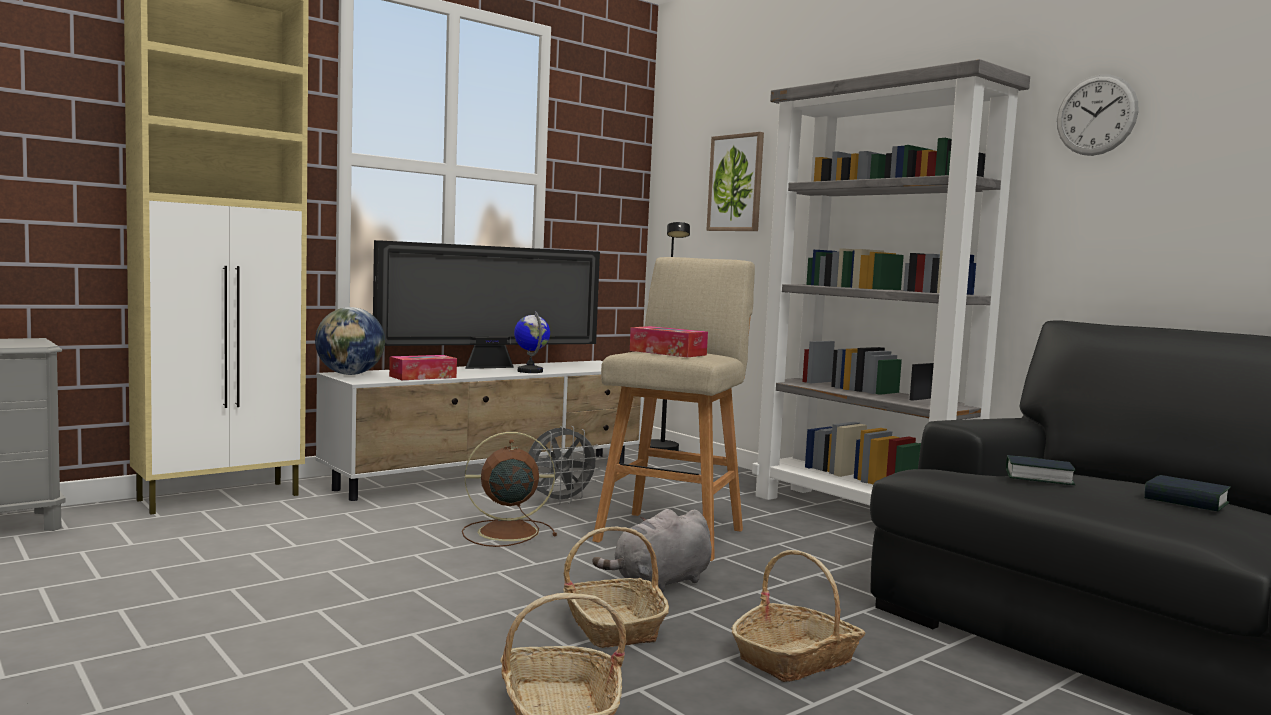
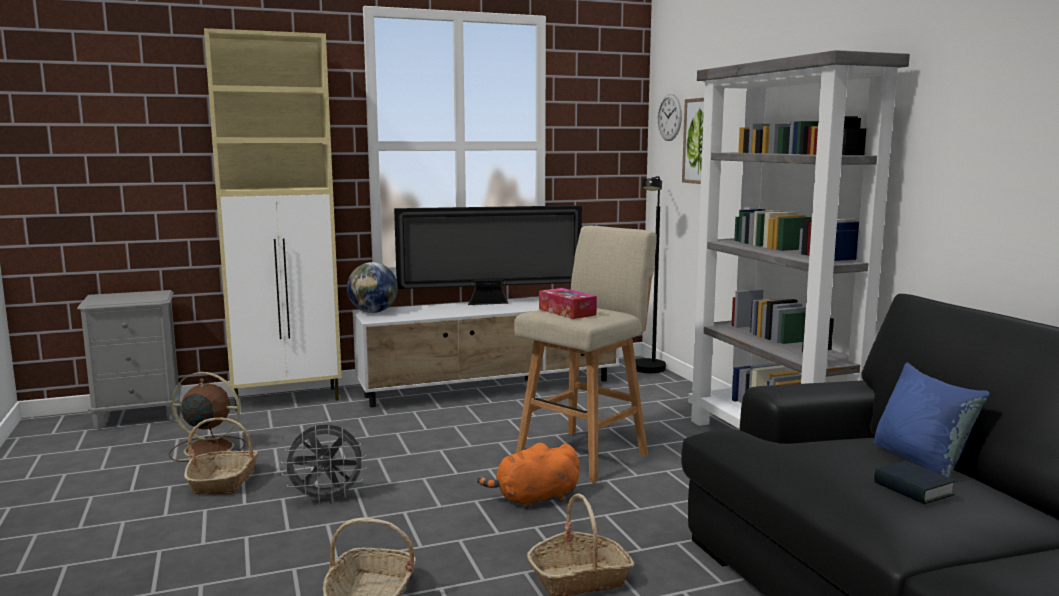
camera: 20 degrees right, 5 degrees up
tissue box [389,355,457,380] -> none
brown fan [462,432,557,547] -> brown fan moved to [169,372,246,462]
globe [514,311,550,373] -> none
grey fan [528,425,601,505] -> grey fan moved to [281,424,367,505]
basket [563,526,669,648] -> basket moved to [184,418,258,494]
grey plush toy [592,509,712,592] -> orange plush toy [477,443,580,509]
book [1006,455,1076,485] -> none
wall clock [1057,75,1139,156] -> wall clock moved to [658,94,682,141]
none -> blue pillow [874,362,990,478]

